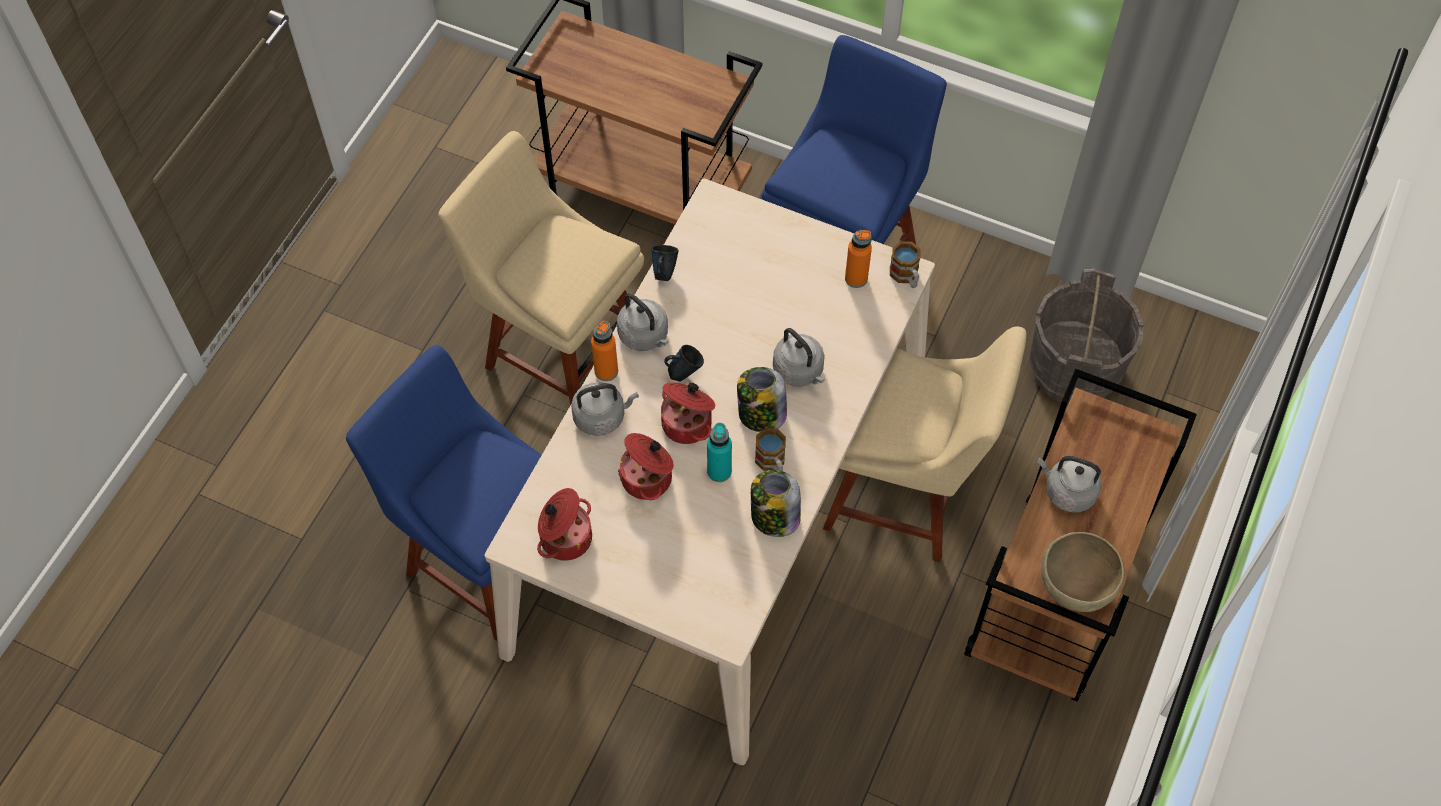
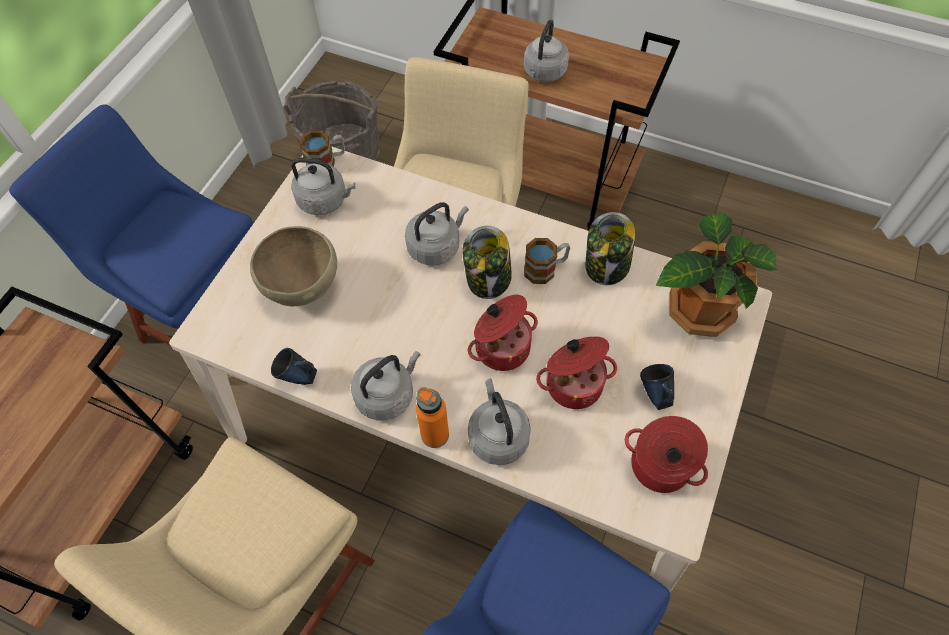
camera: 90 degrees left, 0 degrees up
blue mug [664,345,704,382] -> blue mug moved to [640,364,674,410]
turquoise bottle [707,423,732,482] -> none
orange bottle [845,230,872,288] -> grey kettle [291,158,355,215]
brown bowl [1041,532,1125,612] -> brown bowl moved to [250,226,337,306]
none -> potted plant [655,213,778,337]

